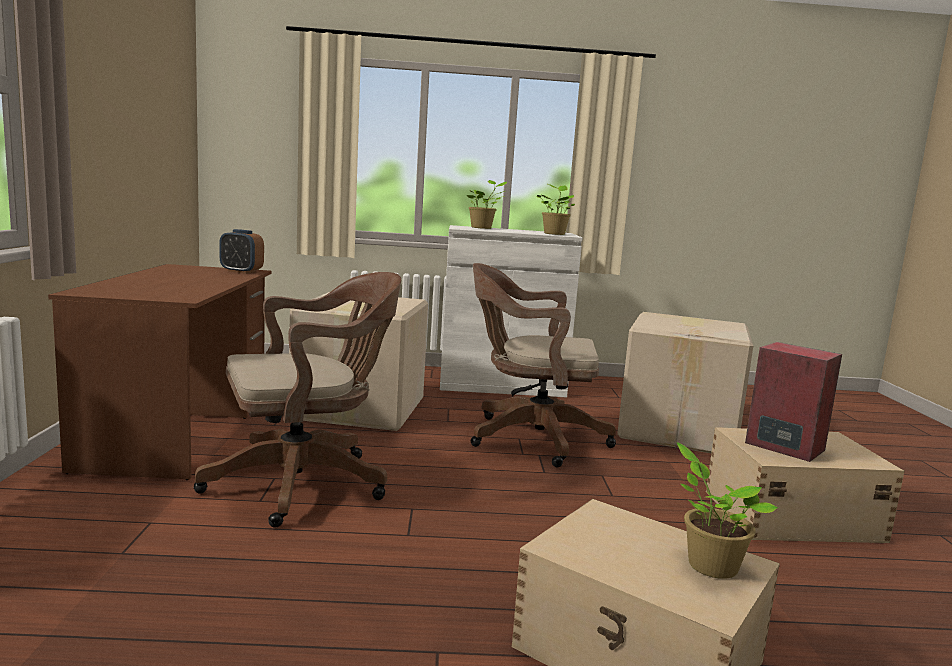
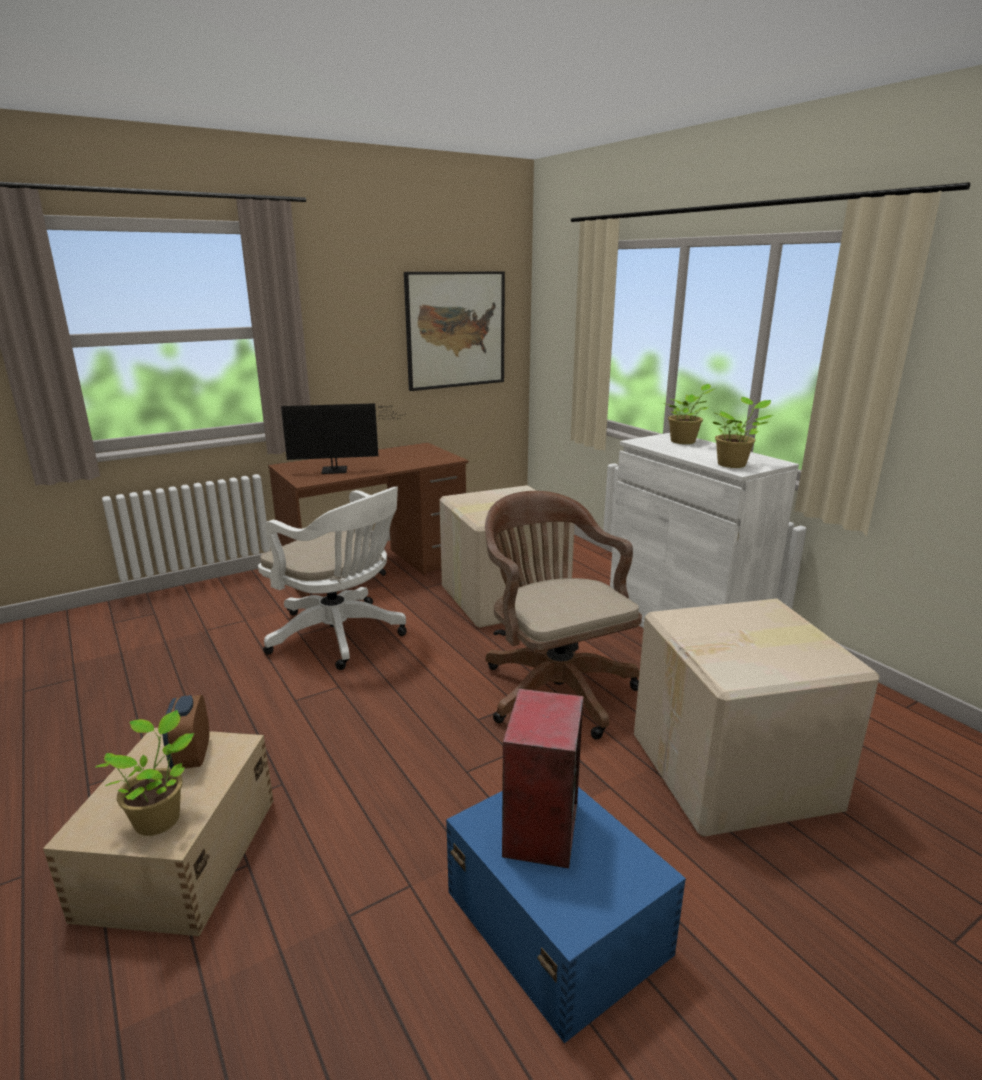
camera: 60 degrees right, 10 degrees up
brown office chair [194,272,401,528] -> white office chair [258,487,407,670]
alarm clock [219,229,264,274] -> alarm clock moved to [162,695,209,769]
beige storage box [706,427,905,543] -> blue storage box [446,787,686,1043]
none -> monitor [281,403,405,474]
none -> picture [404,272,505,391]

